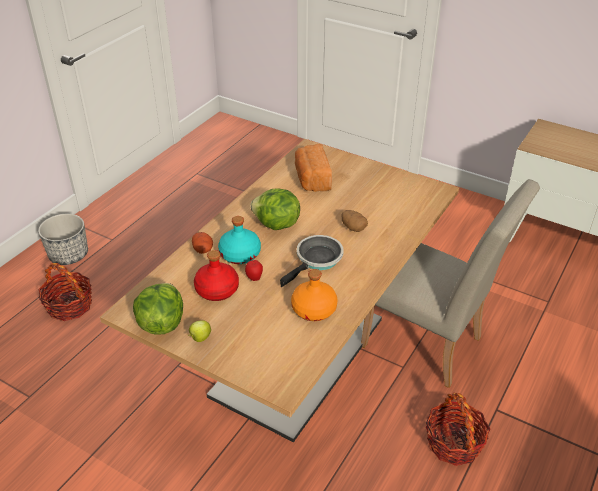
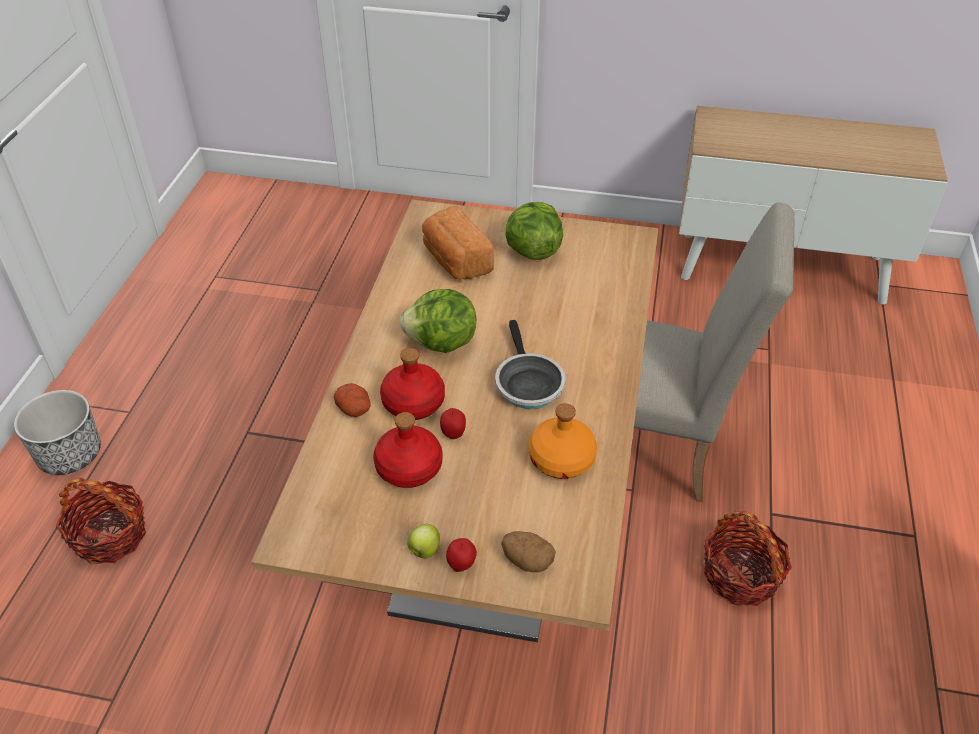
camera: 20 degrees left, 5 degrees up
lettuce [133,283,183,335] -> lettuce moved to [506,202,563,260]
turquoise bottle [218,216,261,264] -> red bottle [380,348,445,420]
frying pan [280,235,344,287] -> frying pan turned 150 degrees clockwise [495,320,566,409]
potato [341,210,368,232] -> potato moved to [501,531,556,572]
none -> apple [446,538,477,572]

